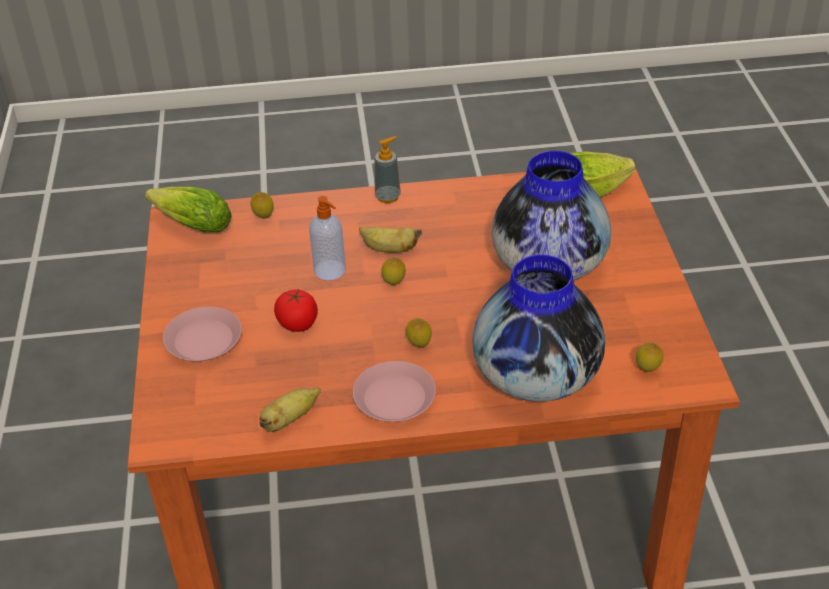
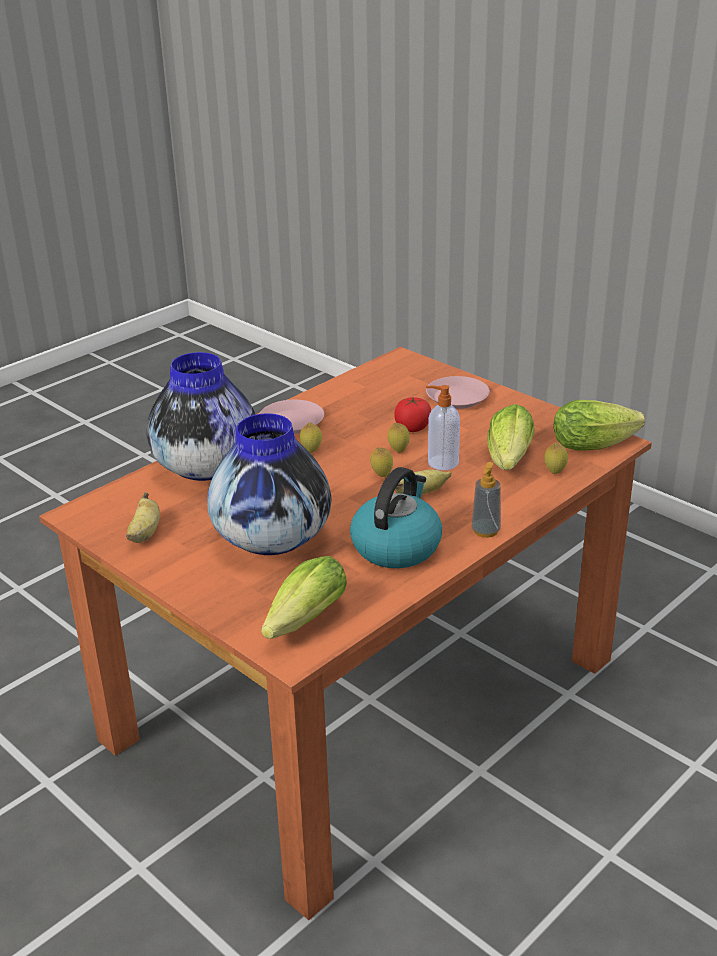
camera: 140 degrees right, 10 degrees down
banana [260,387,321,432] -> banana moved to [126,492,160,543]
lemon [636,343,663,372] -> lemon moved to [388,423,410,453]
none -> kettle [350,467,442,568]
none -> lettuce [487,404,535,470]

